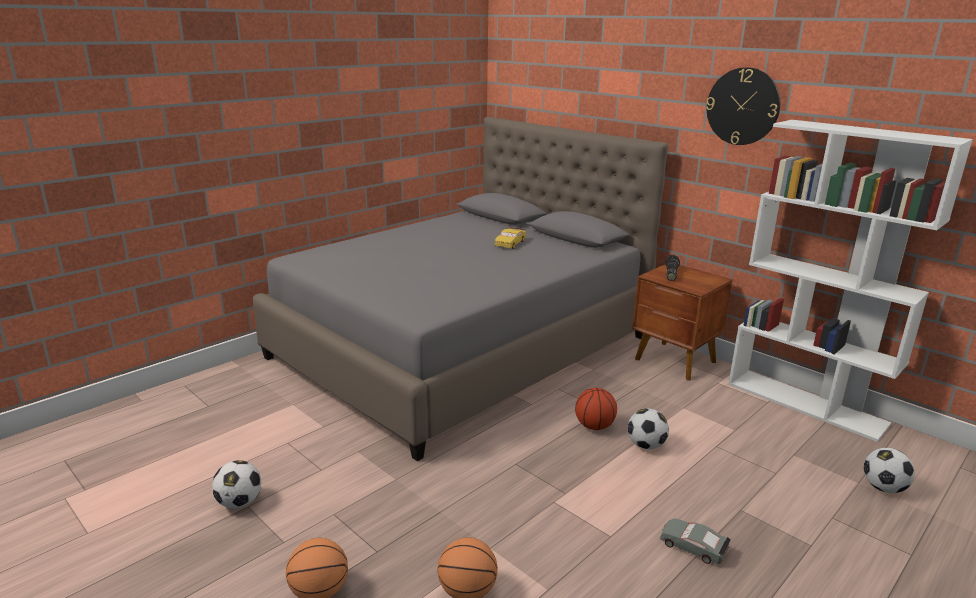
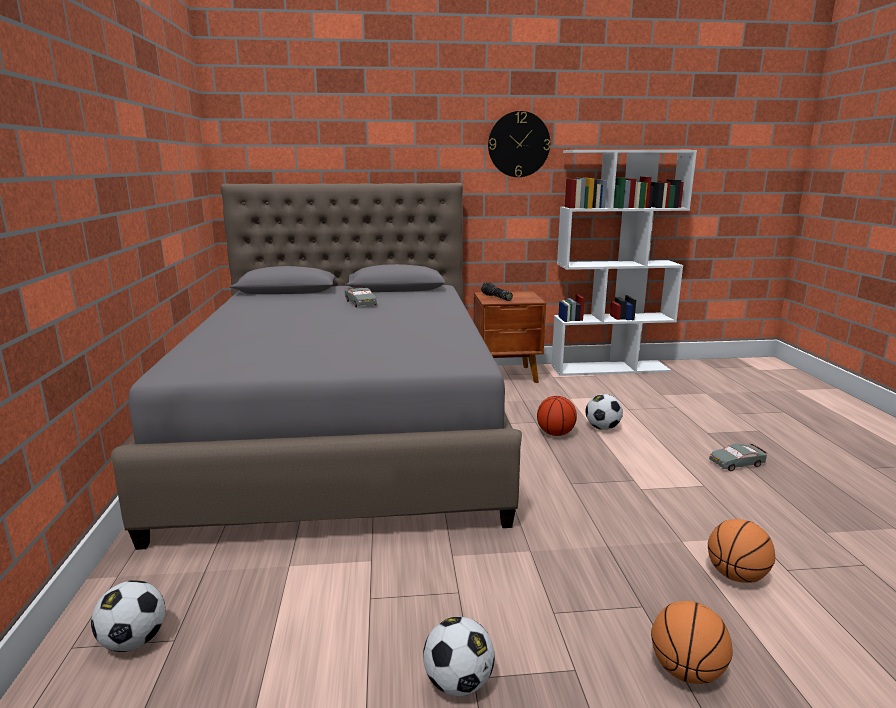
camera: 50 degrees left, 5 degrees down
yellow toy car [494,228,526,249] -> grey toy car [345,287,377,307]
football [863,448,915,493] -> football moved to [91,580,165,652]

